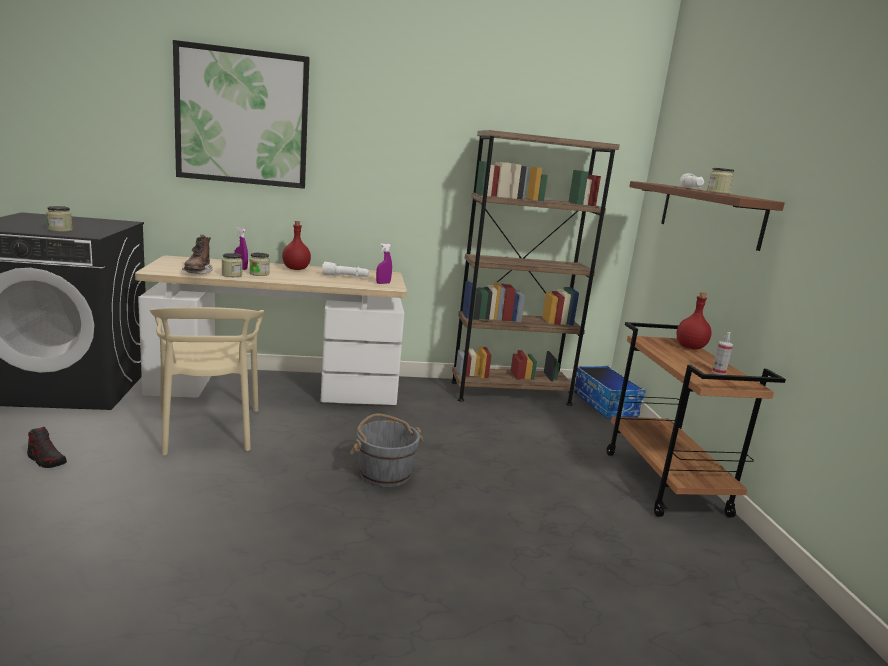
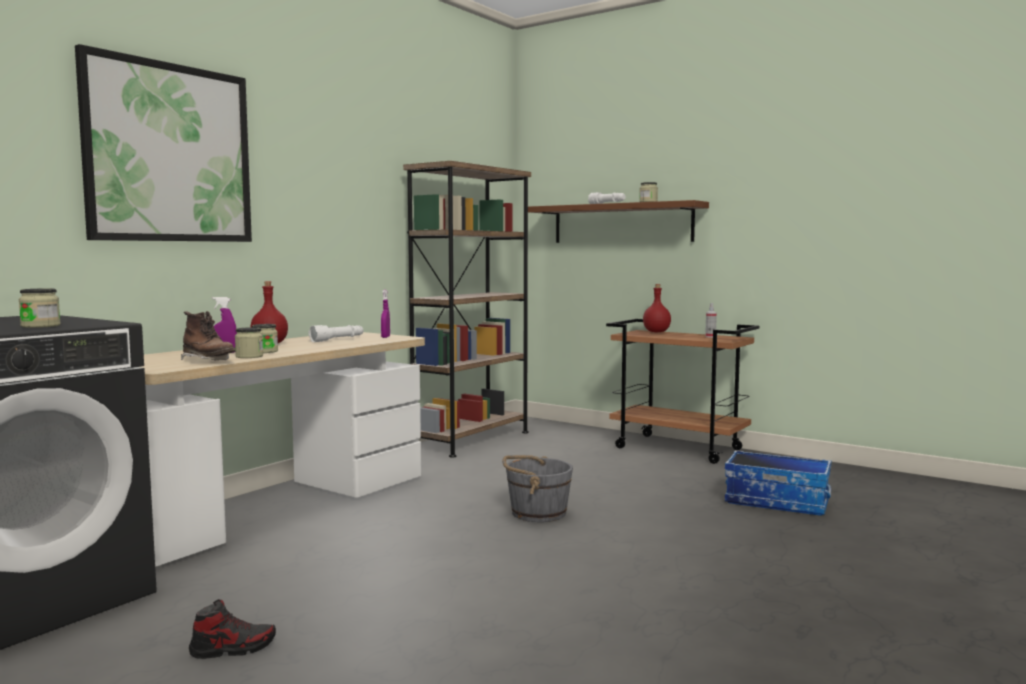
camera: 45 degrees left, 10 degrees down
beige chair [150,307,264,456] -> none
storage box [573,366,646,418] -> storage box moved to [725,450,831,516]

